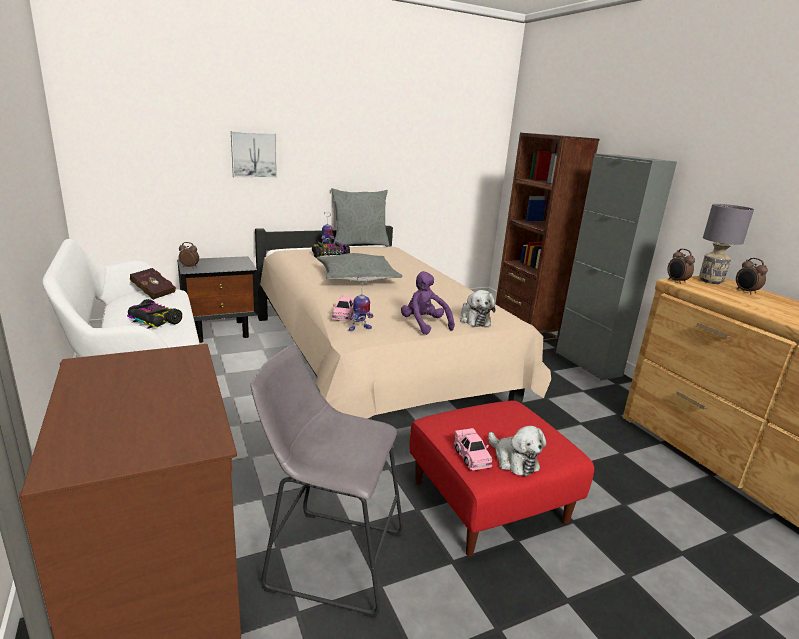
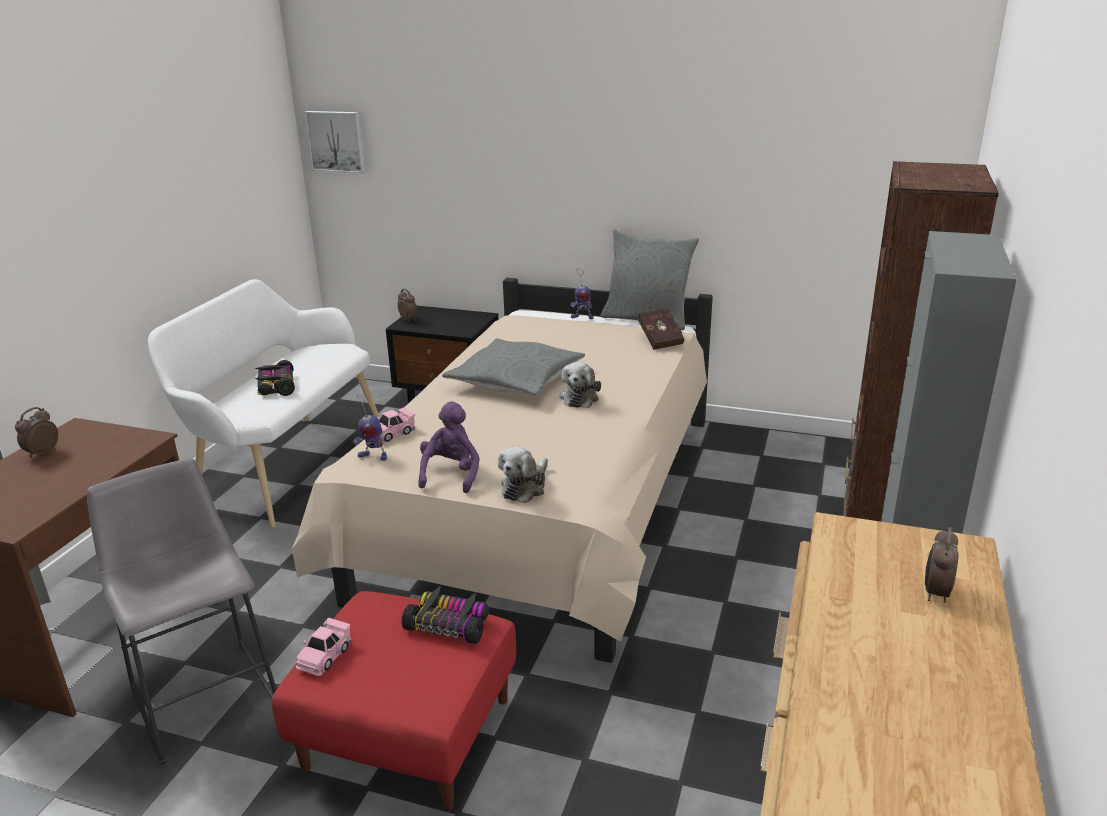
camera: 45 degrees right, 5 degrees up
red book [130,268,176,300] -> red book moved to [637,308,684,350]
picture [231,131,277,178] -> picture moved to [304,111,366,173]
toy car [312,241,350,258] -> toy car moved to [402,585,489,644]
plush toy [488,426,546,476] -> plush toy moved to [559,362,601,408]
alarm clock [667,249,695,284] -> alarm clock moved to [15,407,58,458]
grey table lamp [699,204,754,284] -> none

